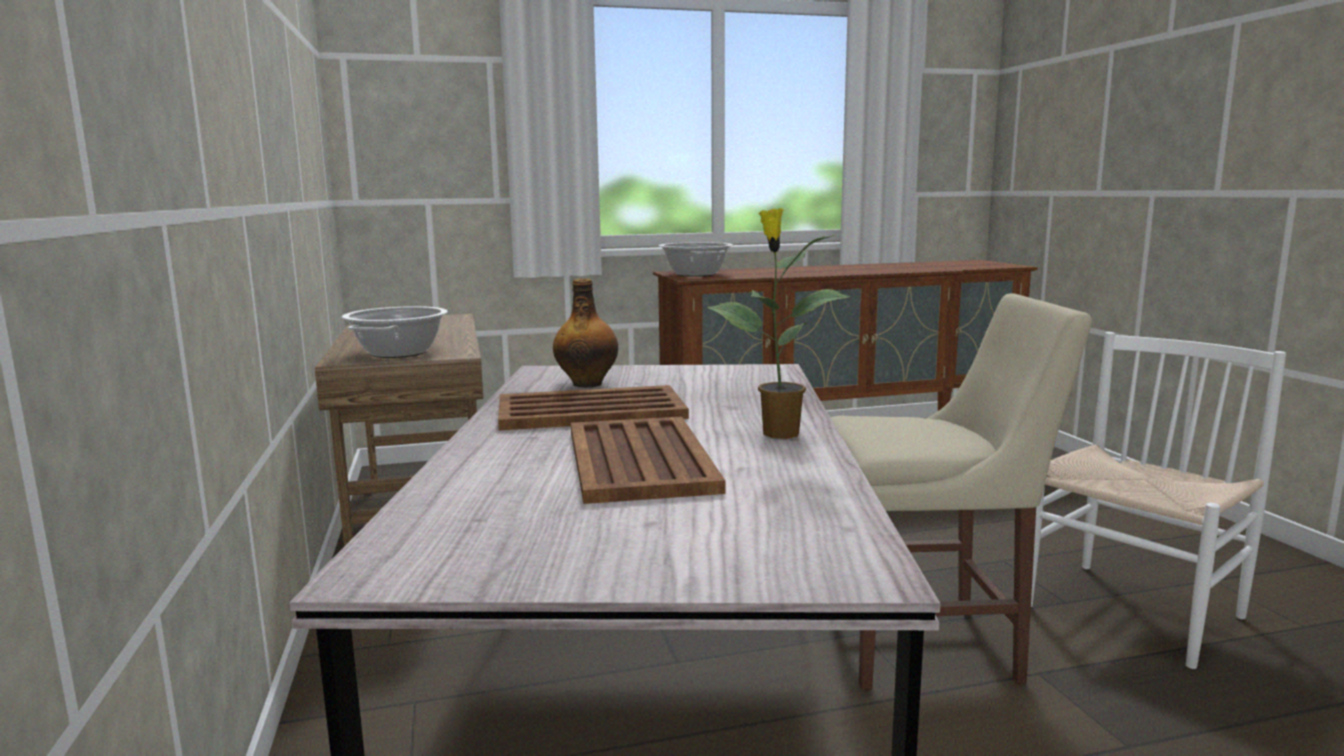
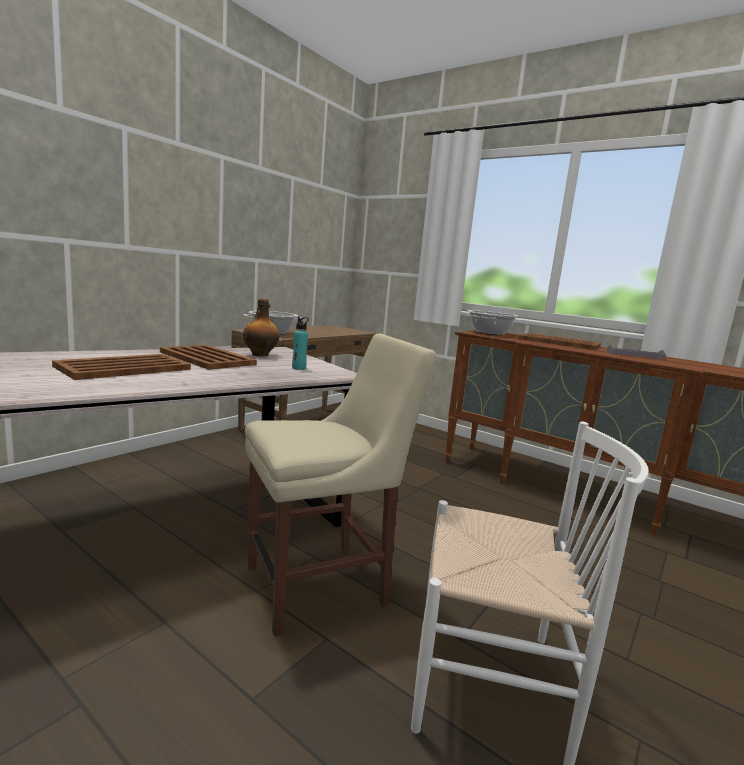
camera: 50 degrees right, 0 degrees up
potted plant [707,208,851,439] -> none
beige chair [830,293,1092,690] -> beige chair turned 75 degrees counterclockwise [245,333,436,636]
none -> turquoise bottle [292,317,309,370]
none -> brown tray [518,333,601,350]
none -> grey tray [606,344,666,360]

